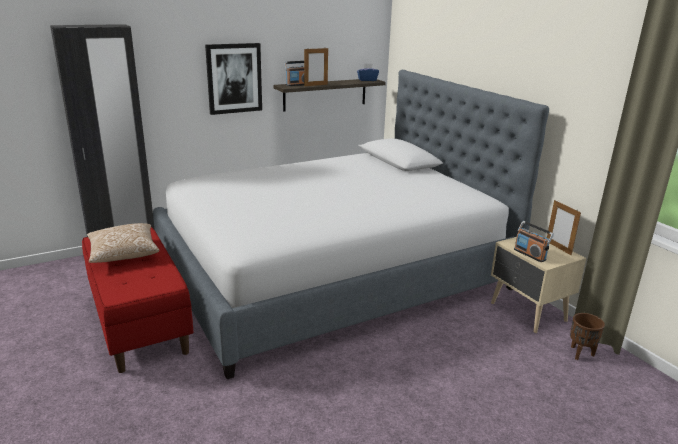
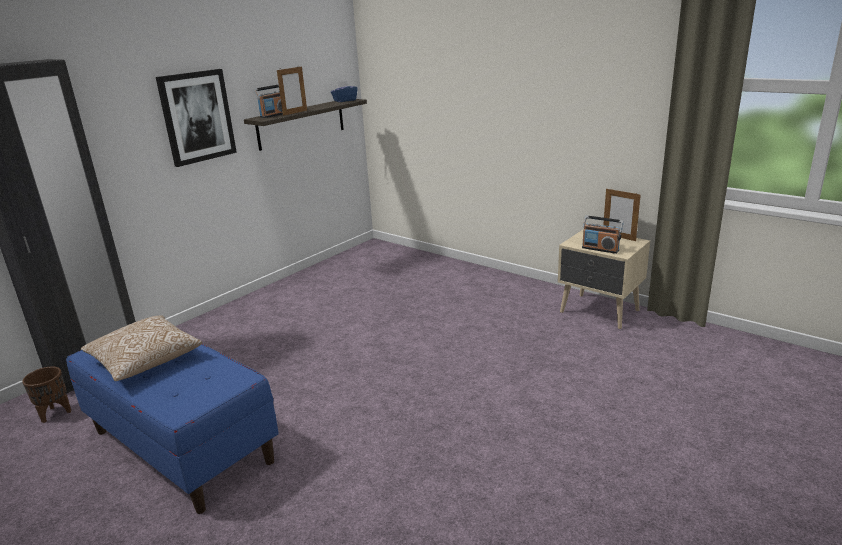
camera: 20 degrees left, 0 degrees up
red bench [82,227,194,373] -> blue bench [66,344,279,514]
bed [153,70,549,379] -> none
brown planter [570,313,605,360] -> brown planter moved to [22,367,71,423]

